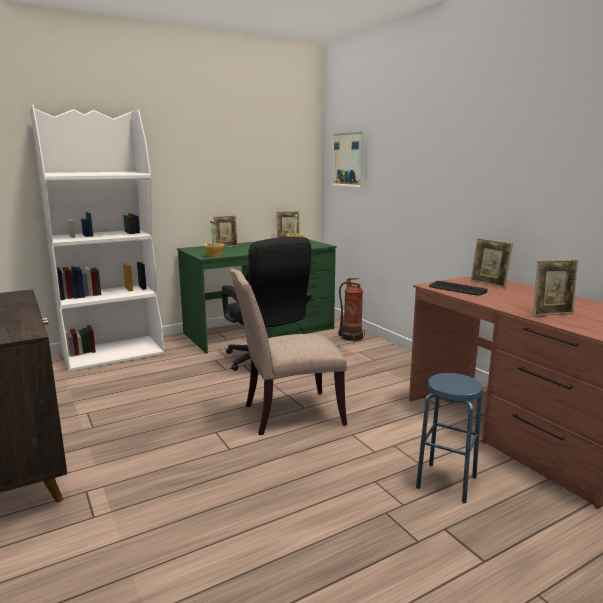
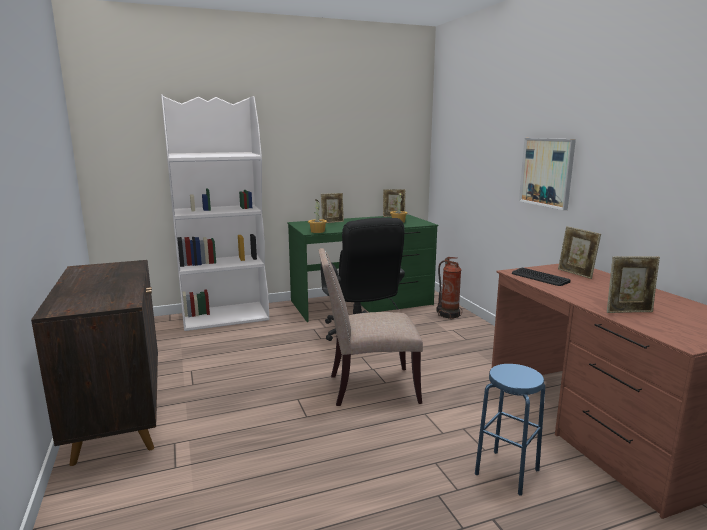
camera: 10 degrees right, 0 degrees up
picture [332,131,366,187] -> picture moved to [519,138,576,210]

